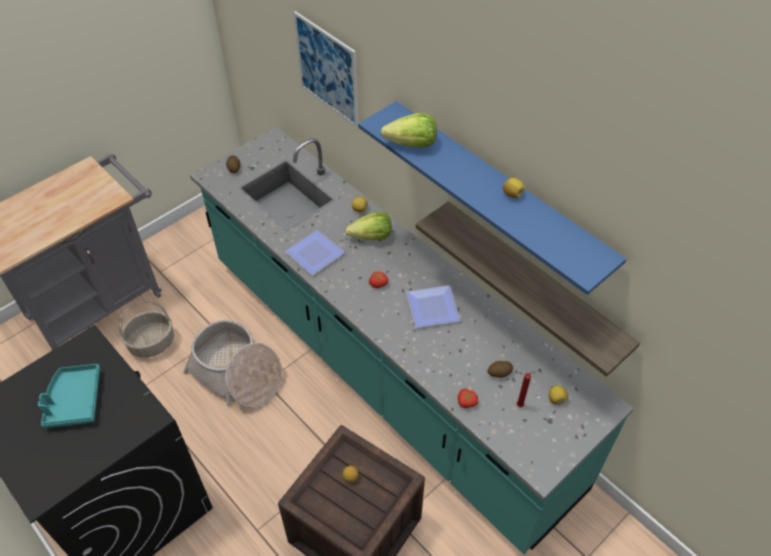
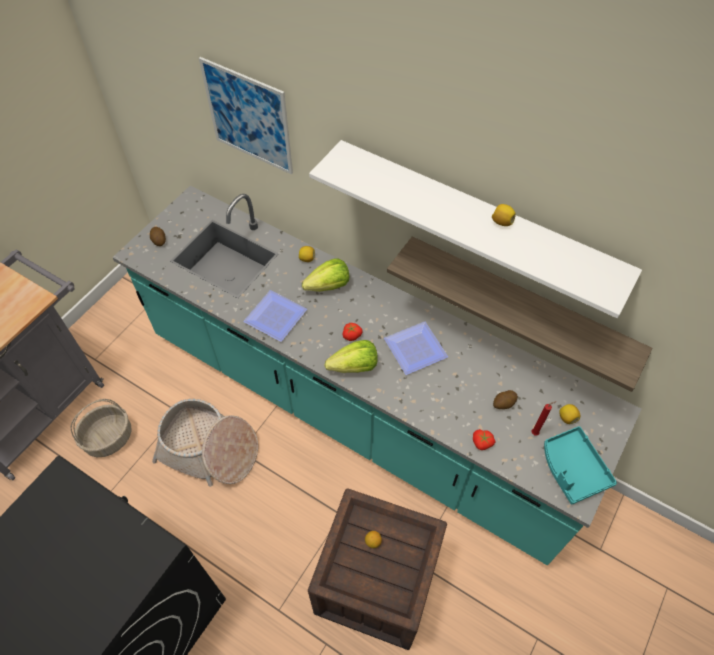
camera: 15 degrees left, 5 degrees up
turquoise tray [38,364,100,428] -> turquoise tray moved to [544,426,617,505]
blue shelf [358,101,626,295] -> white shelf [309,140,642,318]
lettuce [381,113,437,147] -> lettuce moved to [324,340,378,373]

